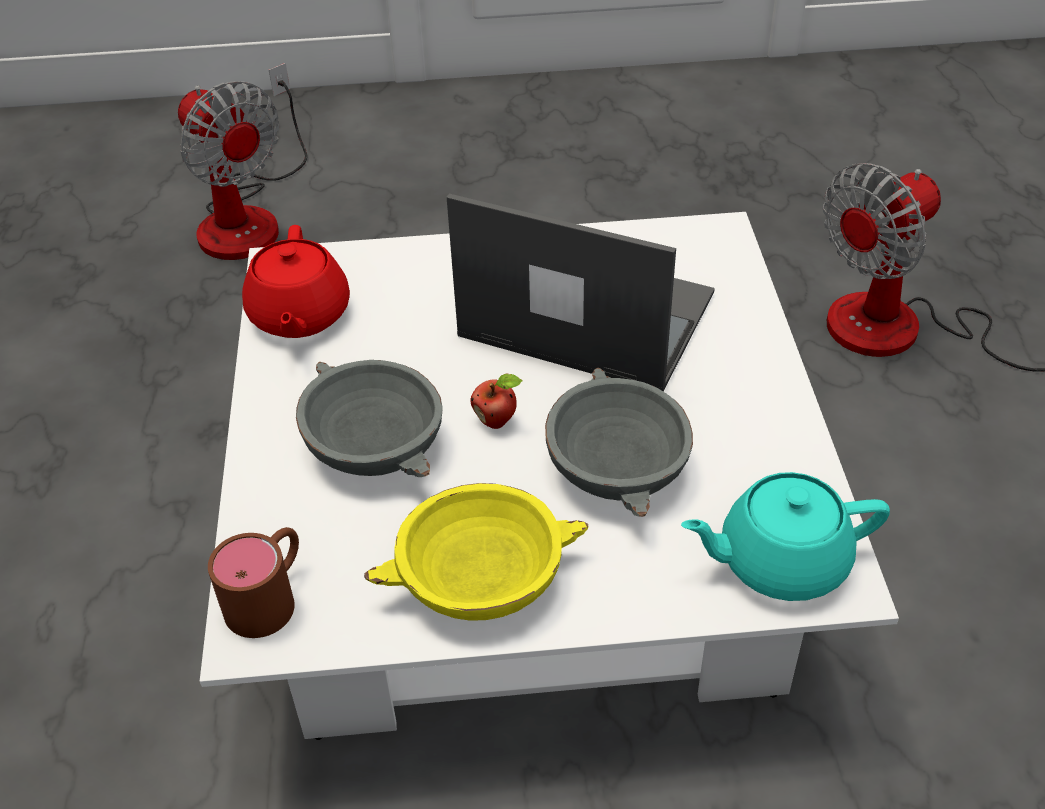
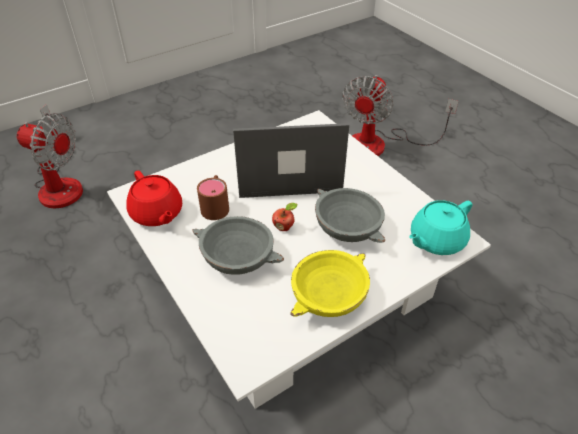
camera: 30 degrees left, 0 degrees up
brown mug [208,527,299,638] -> brown mug moved to [197,175,229,220]

